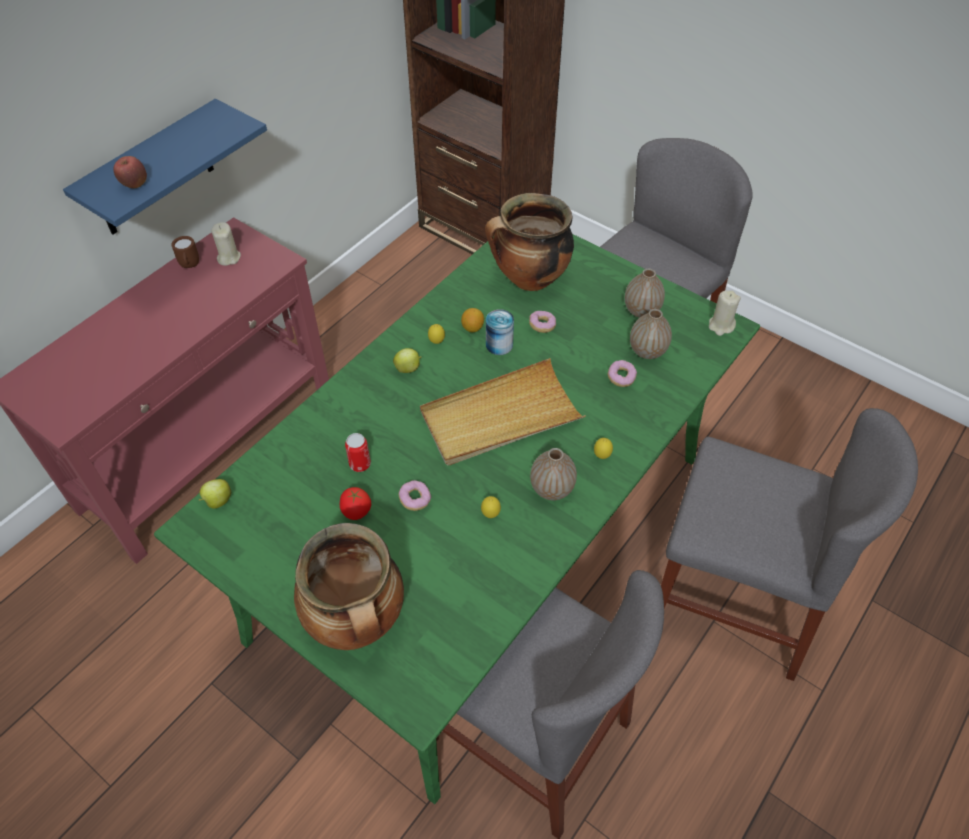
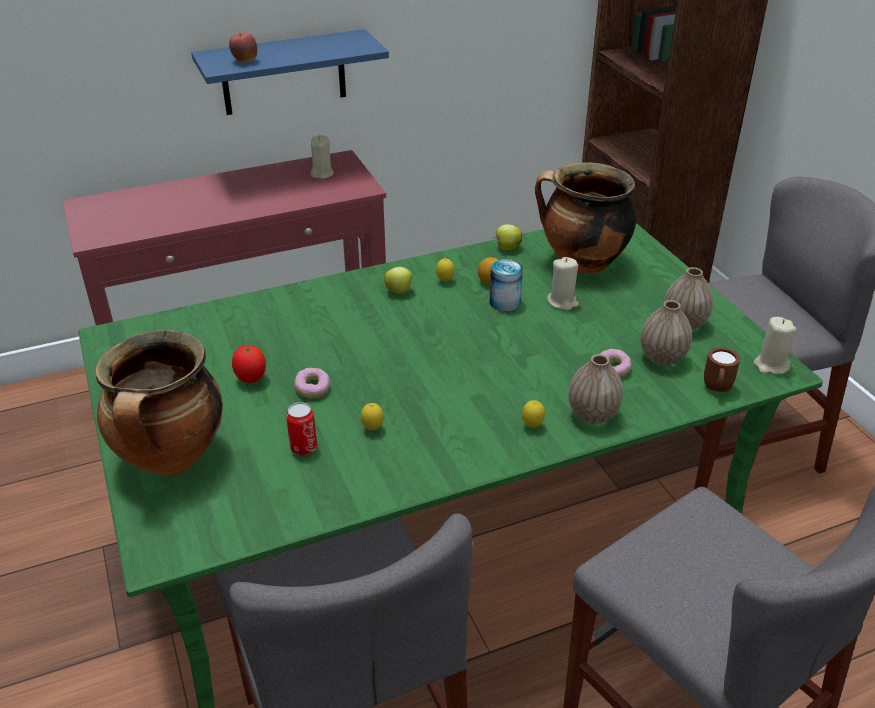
camera: 30 degrees right, 15 degrees down
brown mug [171,236,199,268] -> brown mug moved to [704,347,740,392]
apple [199,479,231,508] -> apple moved to [493,224,522,250]
can [345,433,371,472] -> can moved to [286,402,317,455]
beige tray [420,358,586,465] -> none
donut [529,311,556,333] -> beige candle [547,257,579,310]
vase [530,448,577,500] -> vase moved to [568,354,623,424]

